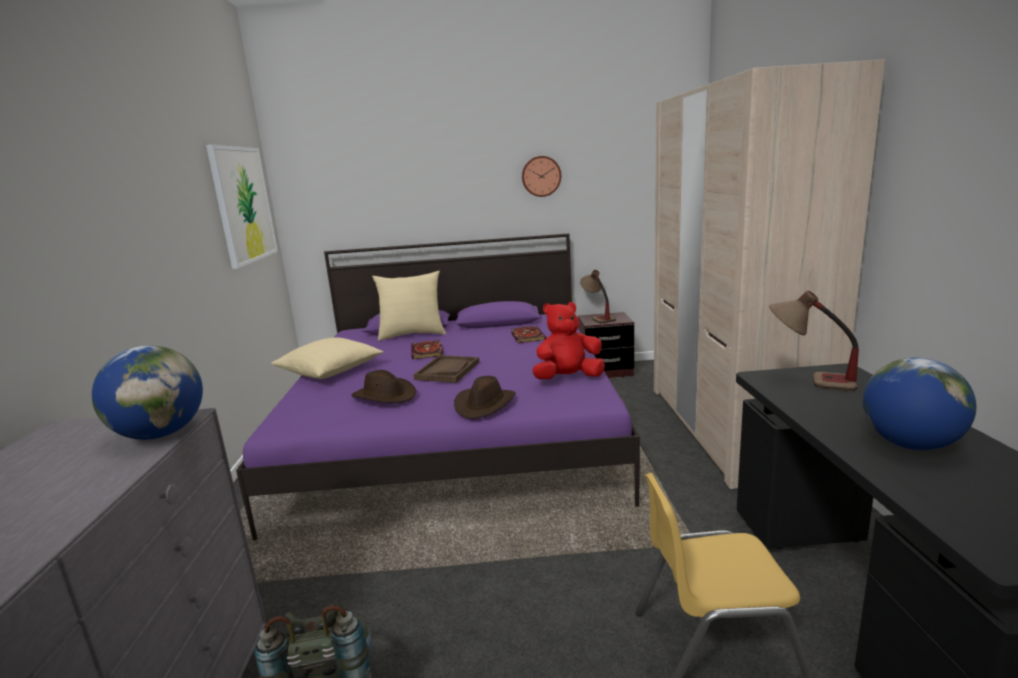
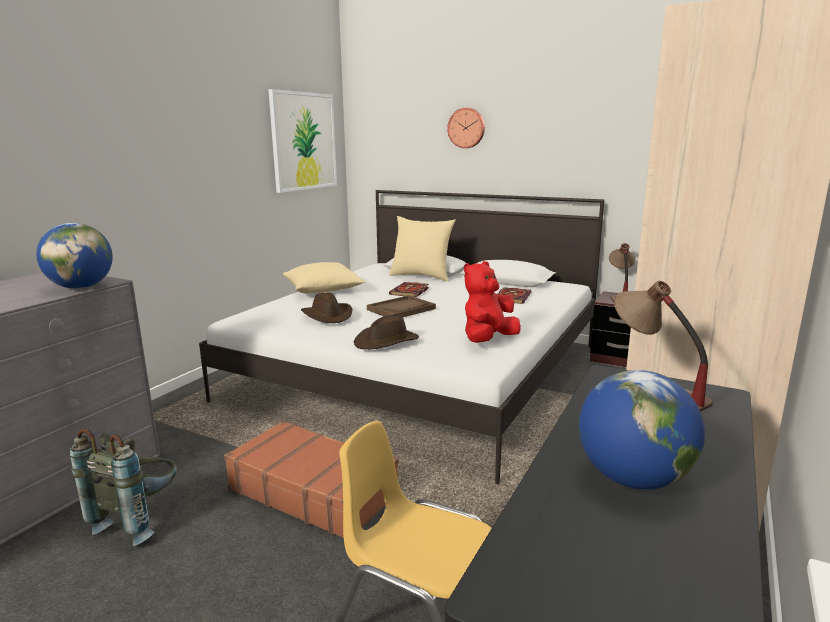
camera: 30 degrees right, 0 degrees up
purple bed [236,233,640,540] -> white bed [199,190,604,484]
wall clock [522,156,561,197] -> wall clock moved to [447,108,485,148]
red plush toy [532,302,605,379] -> red plush toy turned 60 degrees counterclockwise [464,261,521,343]
none -> brown suitcase [224,421,399,539]

